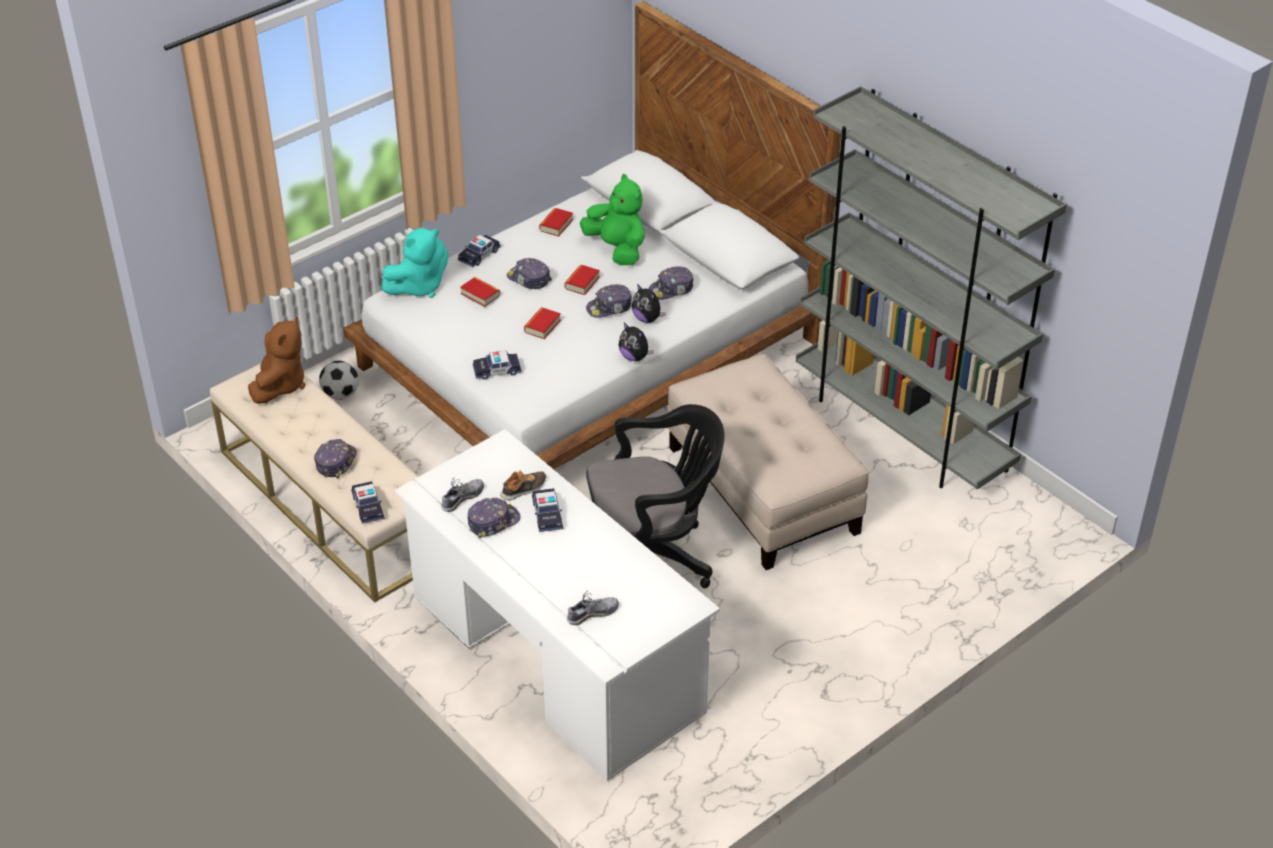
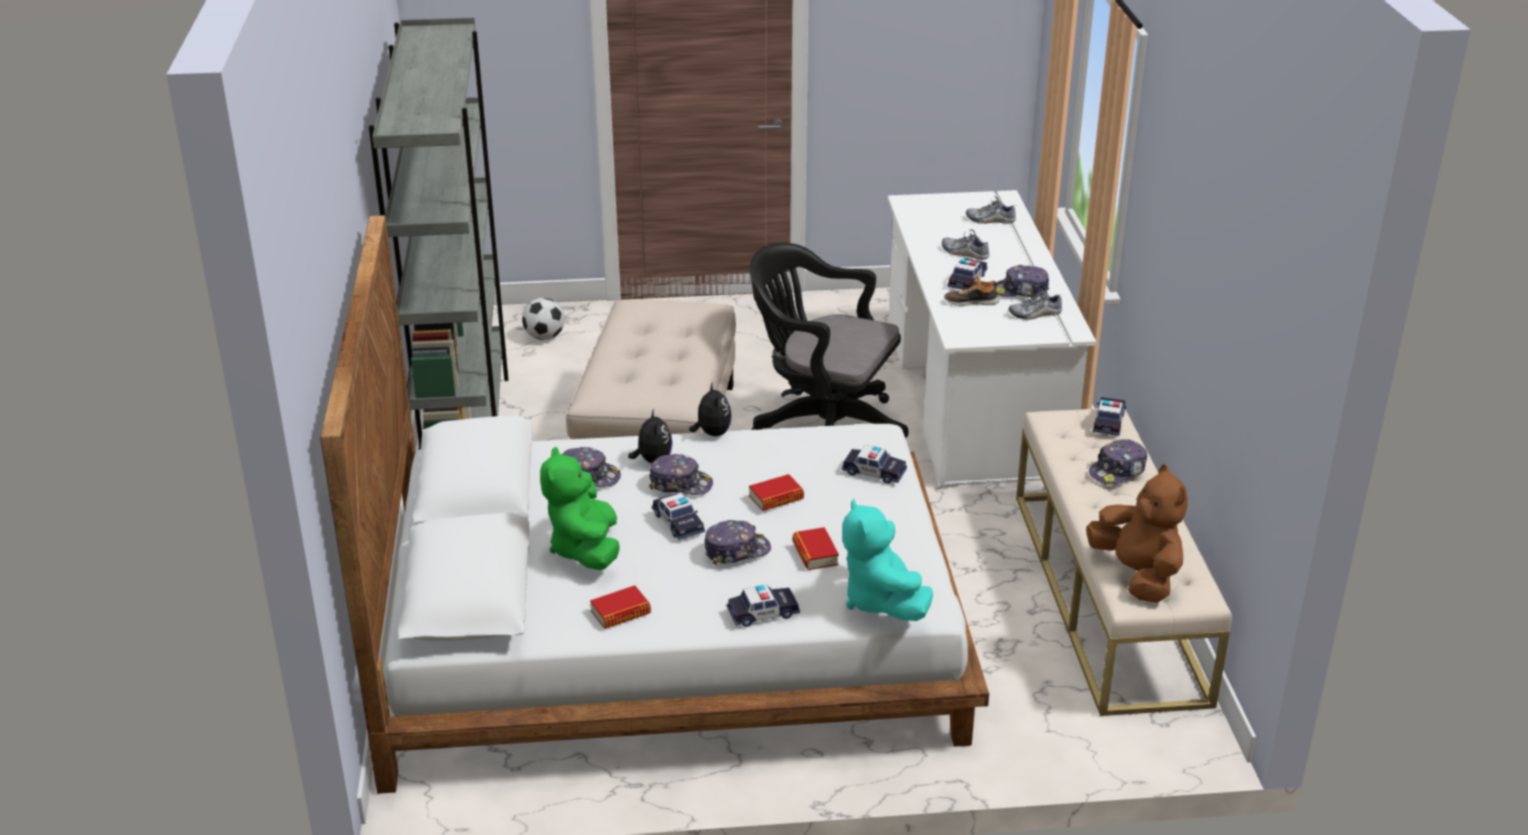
camera: 145 degrees left, 10 degrees down
brown plush toy [248,317,305,404] -> brown plush toy turned 105 degrees clockwise [1086,464,1188,603]
football [319,361,359,400] -> football moved to [522,298,565,340]
turquoise plush toy [381,227,448,298] -> turquoise plush toy turned 105 degrees counterclockwise [842,498,933,621]
cap [507,258,552,289] -> cap turned 90 degrees counterclockwise [704,520,771,565]
book [564,265,600,295] -> toy car [652,493,705,540]
none -> shoe [942,229,989,260]

